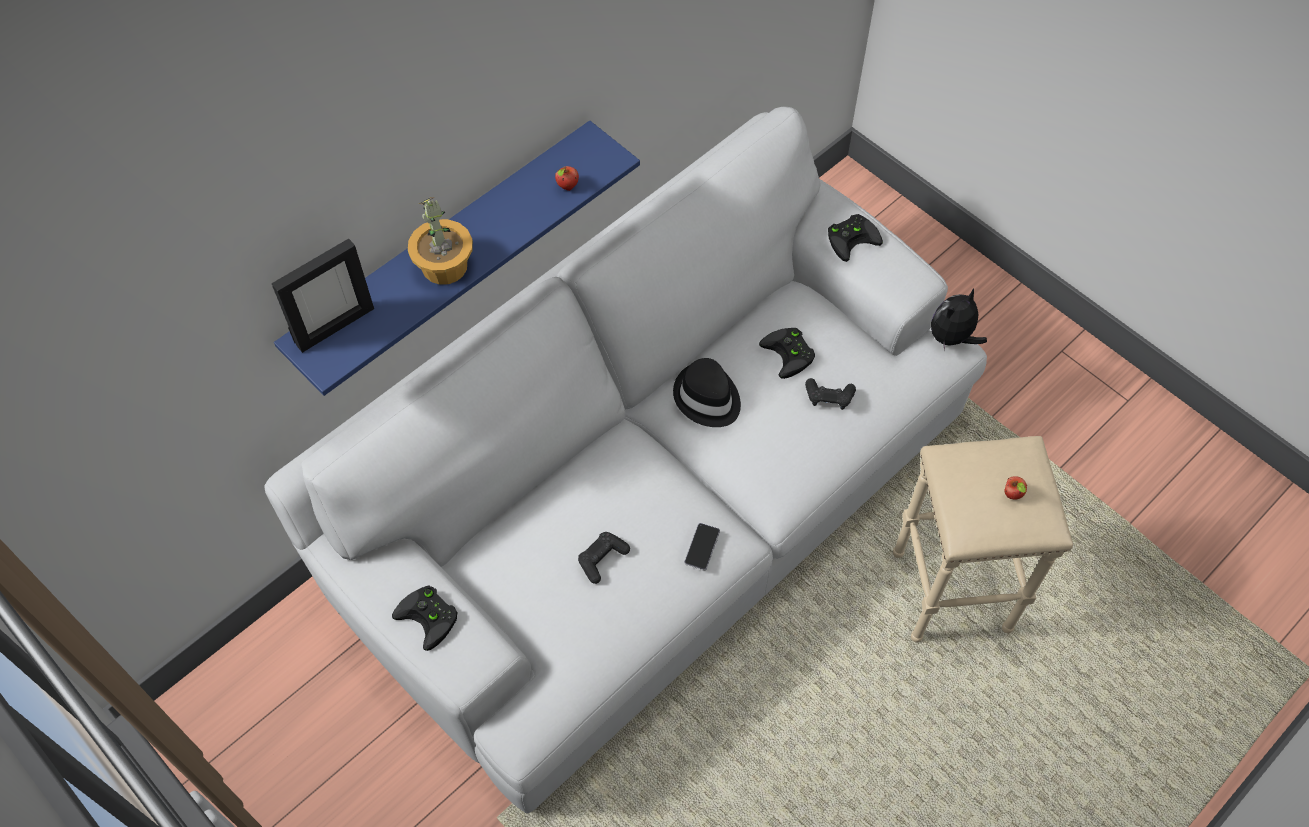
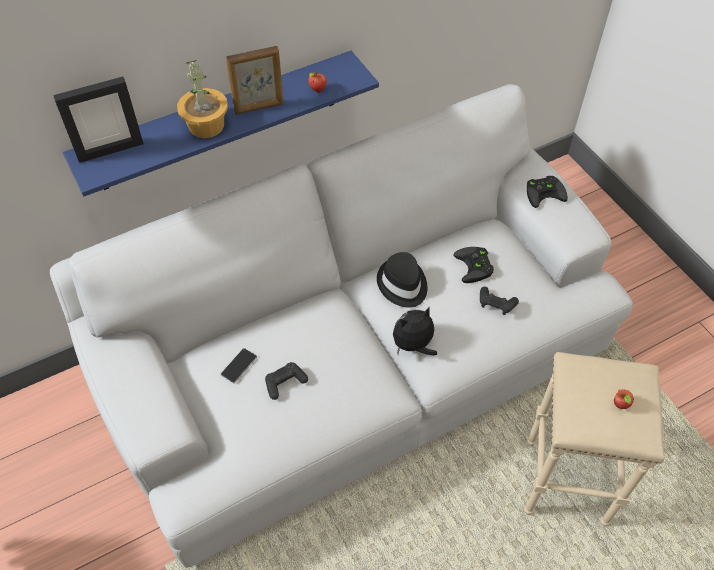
camera: 15 degrees right, 5 degrees down
black game controller [392,586,458,651] -> none
phone [684,523,720,570] -> phone moved to [221,348,257,383]
plush toy [931,288,987,351] -> plush toy moved to [393,307,437,355]
none -> picture frame [226,46,284,115]

